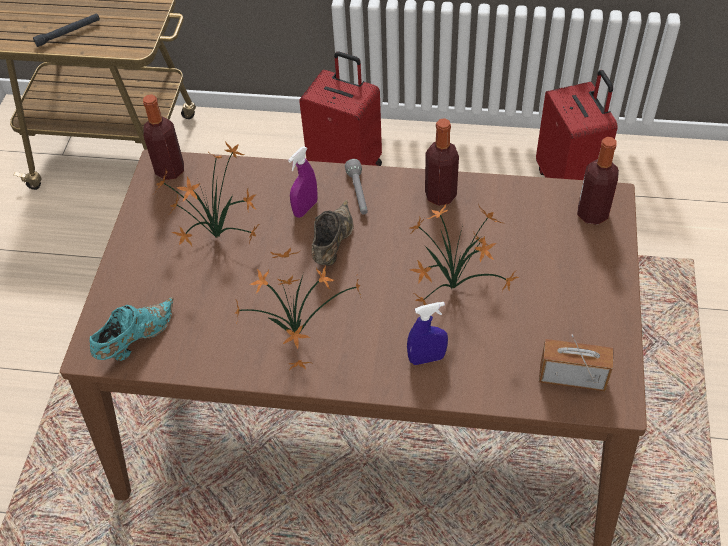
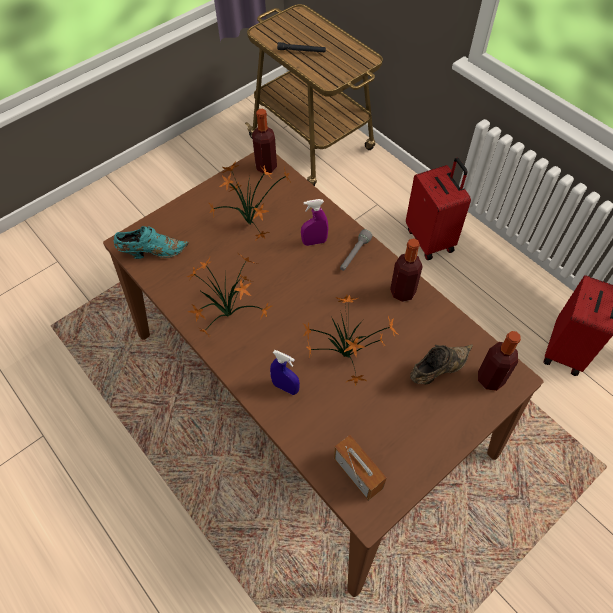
camera: 40 degrees right, 5 degrees up
brown shoe [311,200,354,266] -> brown shoe moved to [410,345,473,384]

